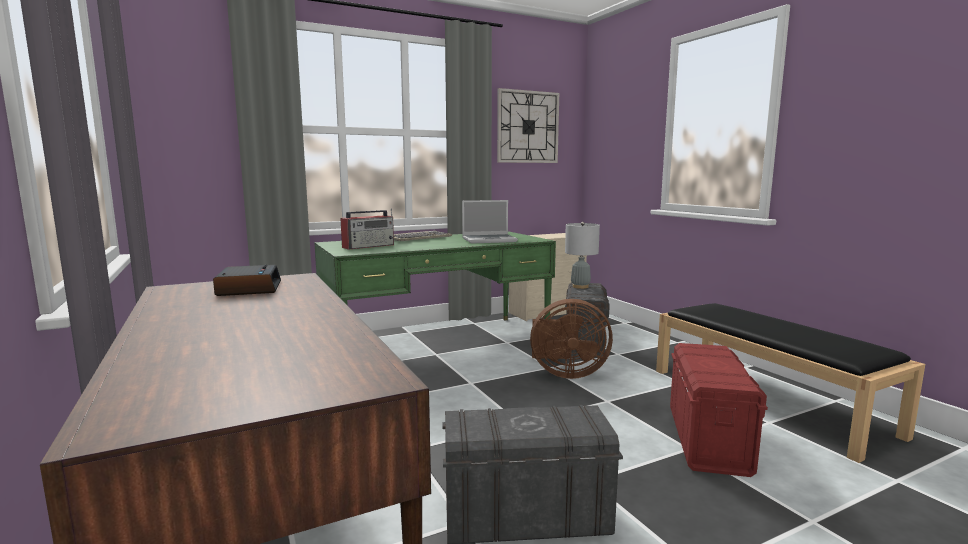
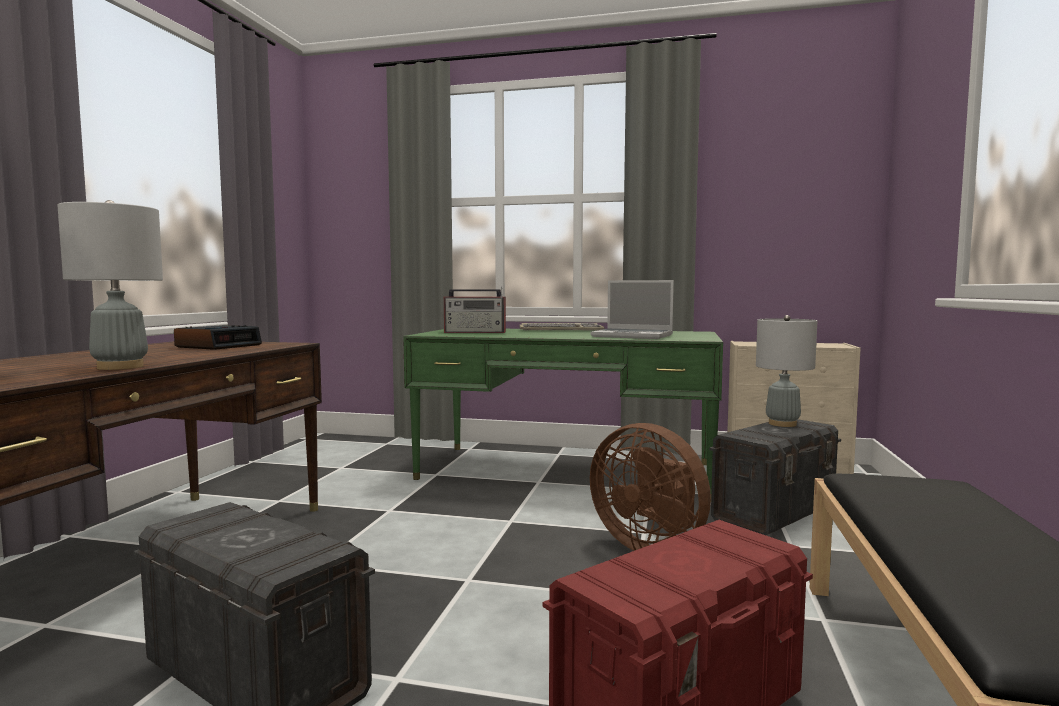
camera: 40 degrees right, 5 degrees down
wall clock [497,88,559,163] -> none
none -> grey table lamp [57,200,163,370]

